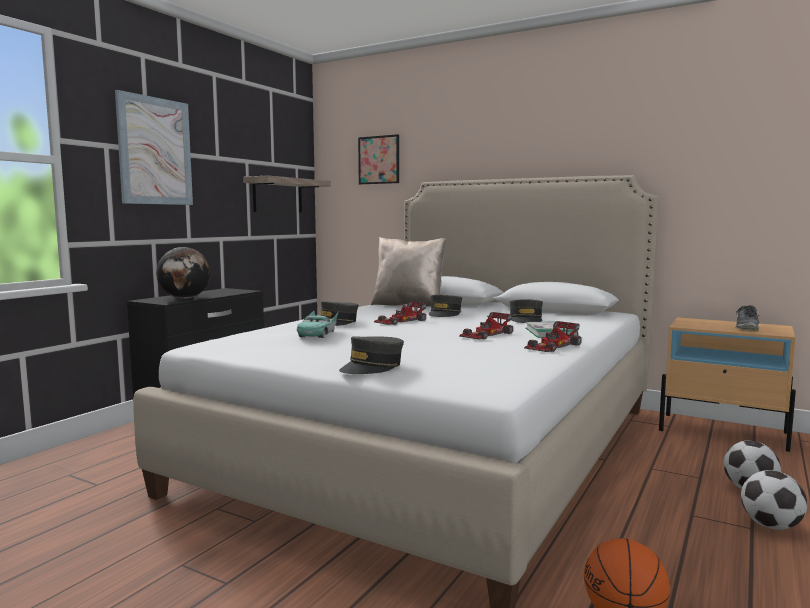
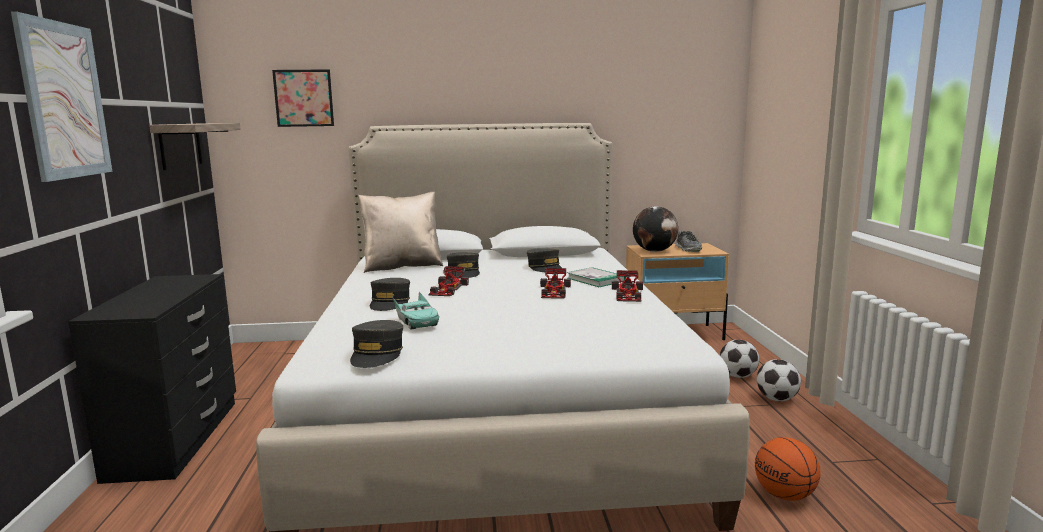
camera: 35 degrees left, 5 degrees up
globe [156,247,211,299] -> globe moved to [633,206,678,252]
grey cap [339,336,404,374] -> grey cap moved to [350,320,403,368]

